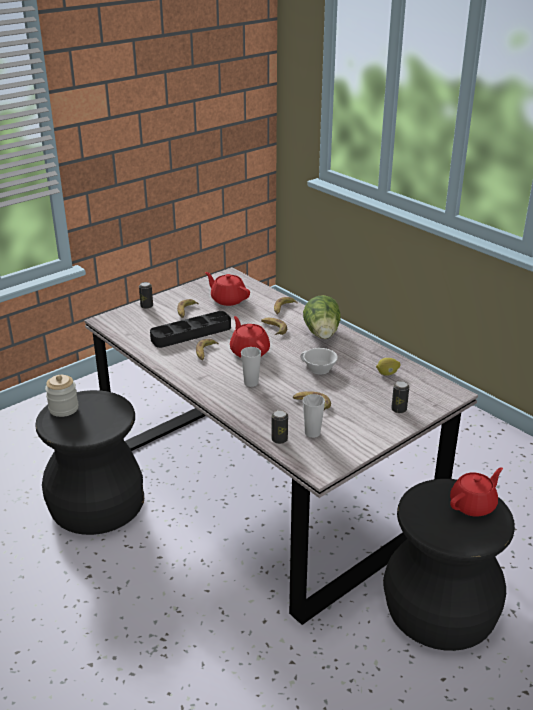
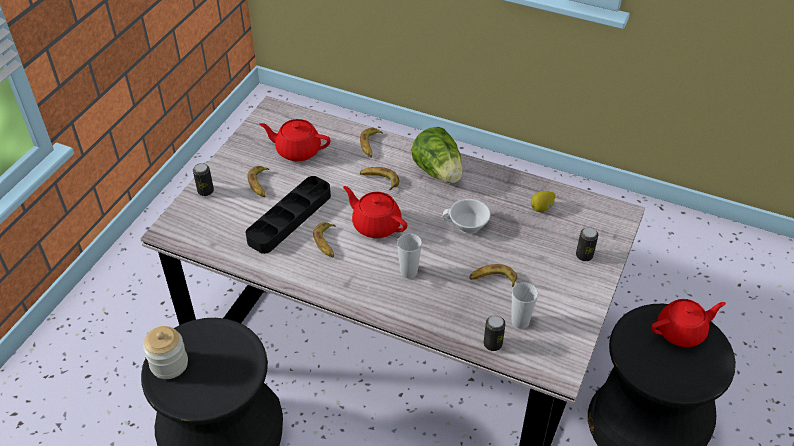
camera: 25 degrees left, 15 degrees up
red teapot [450,467,503,517] -> red teapot turned 45 degrees clockwise [651,299,726,347]

